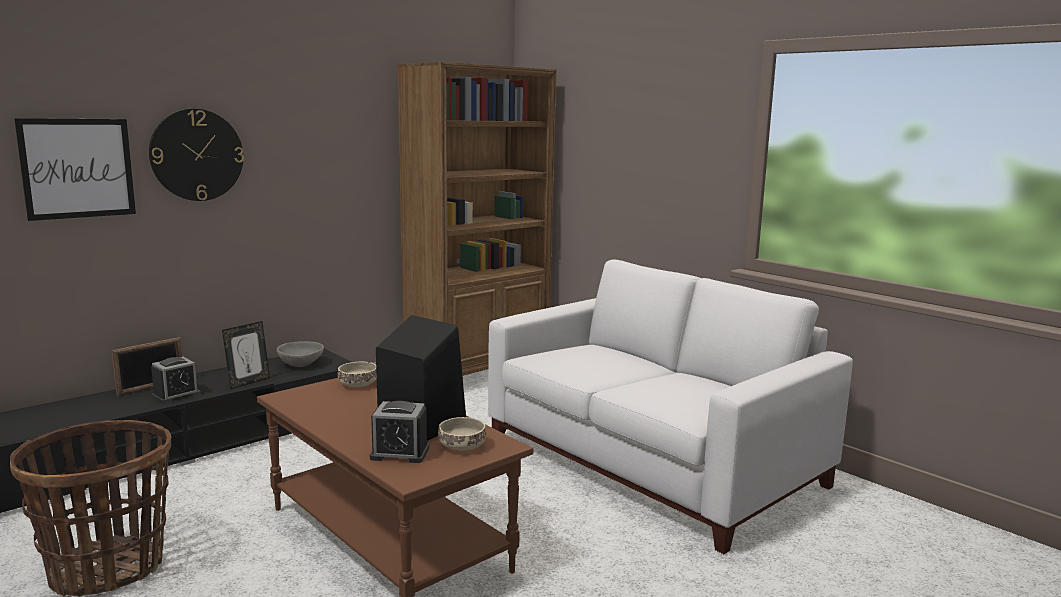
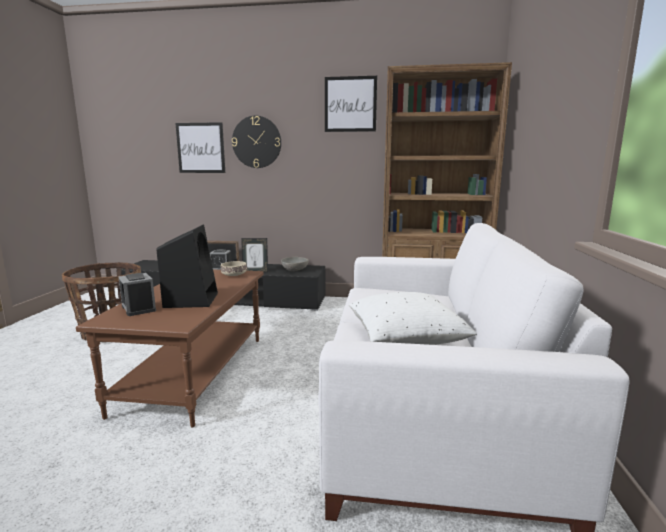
camera: 50 degrees right, 0 degrees up
beige bowl [438,417,486,450] -> none
none -> picture [325,76,377,132]
none -> white pillow [349,292,477,345]

